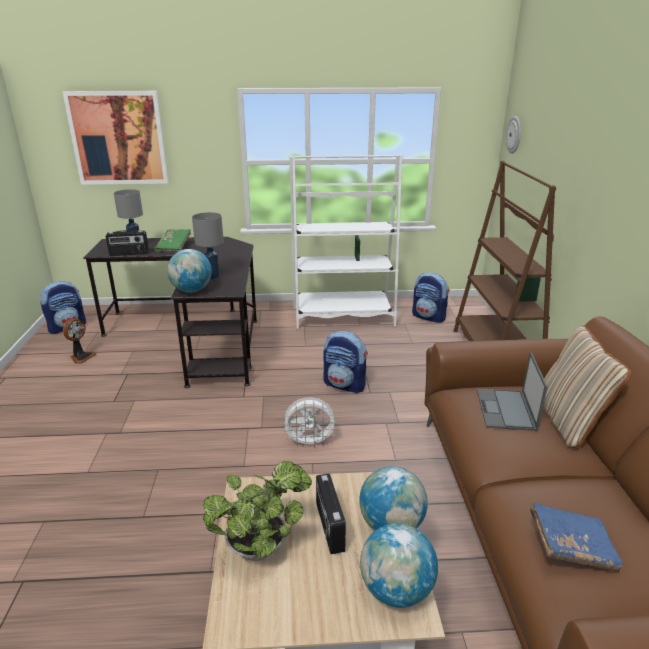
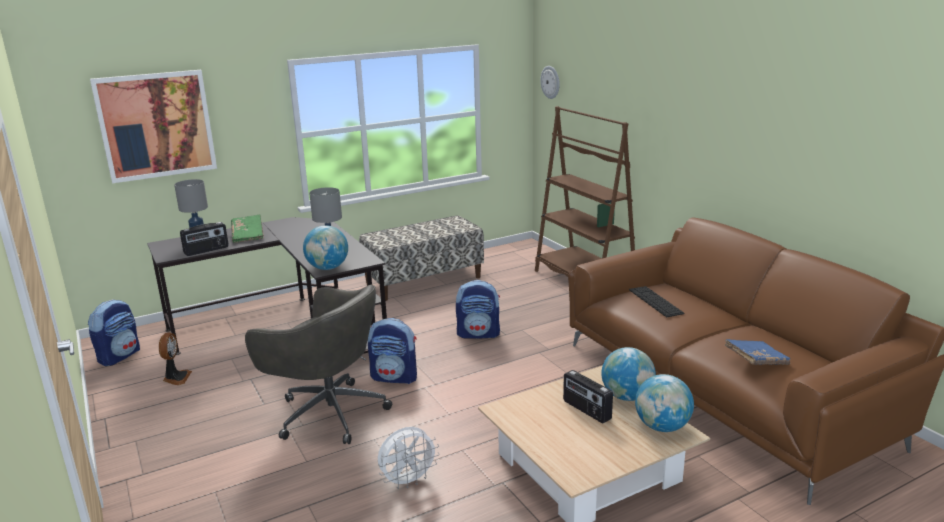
camera: 25 degrees left, 5 degrees down
potted plant [203,461,312,561] -> none
white fan [281,398,338,448] -> white fan moved to [378,427,439,489]
white bookcase [289,154,402,329] -> bench [359,215,484,301]
backpack [412,272,450,323] -> backpack moved to [368,318,417,384]
laptop [477,352,548,431] -> keyboard [629,286,685,317]
beige pillow [543,326,632,449] -> none
none -> grey office chair [245,285,392,444]

